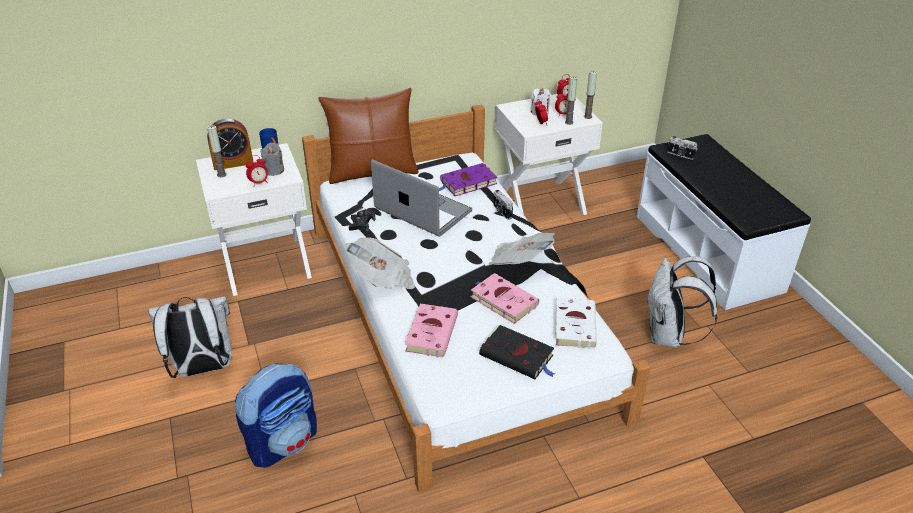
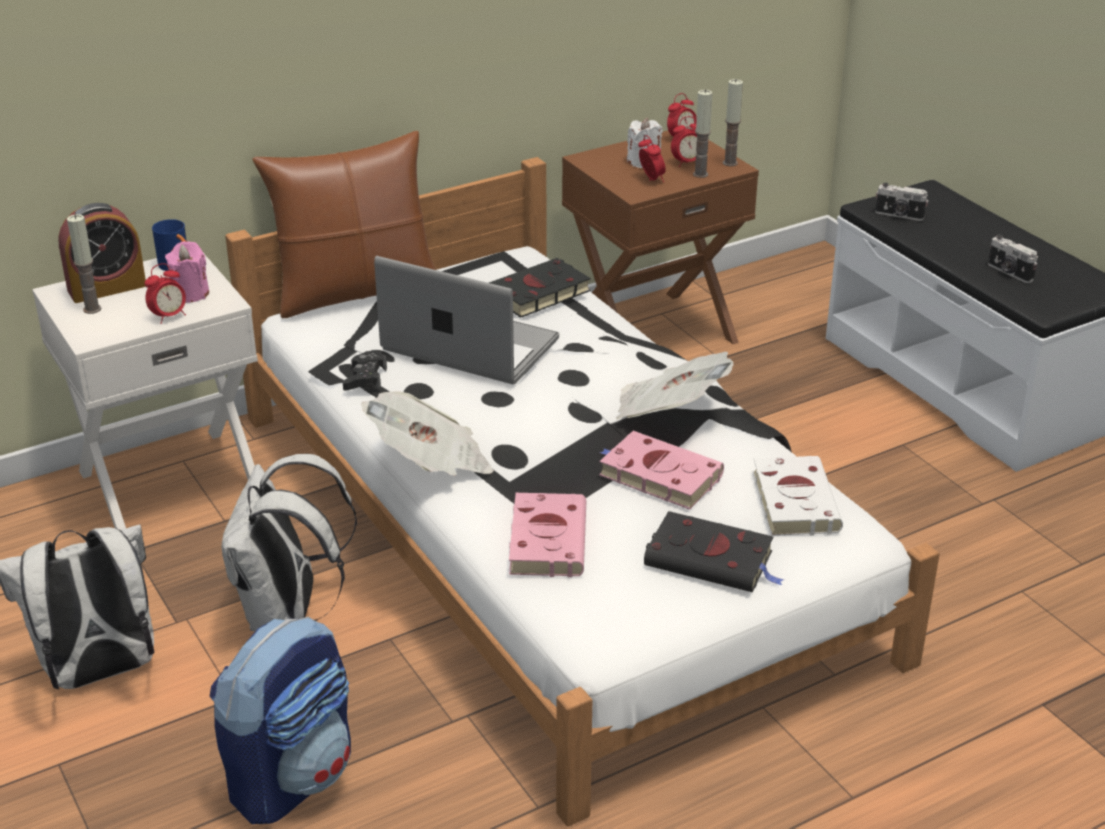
camera: 10 degrees left, 5 degrees down
grey candle [260,142,284,176] -> pink candle [165,241,209,303]
purple book [439,163,498,196] -> black book [489,258,591,318]
camera [494,190,513,220] -> camera moved to [988,235,1038,283]
white nightstand [495,94,603,215] -> brown nightstand [562,131,759,344]
white backpack [646,256,718,348] -> white backpack moved to [222,454,357,632]

